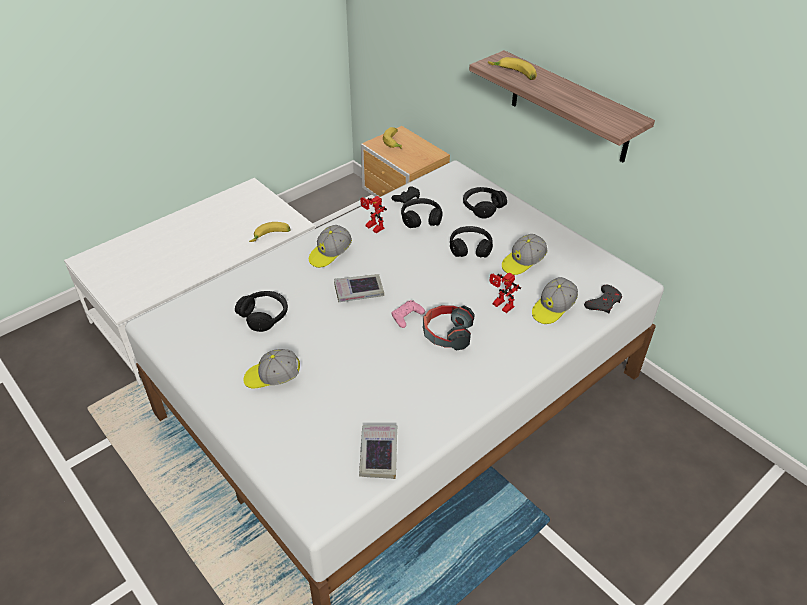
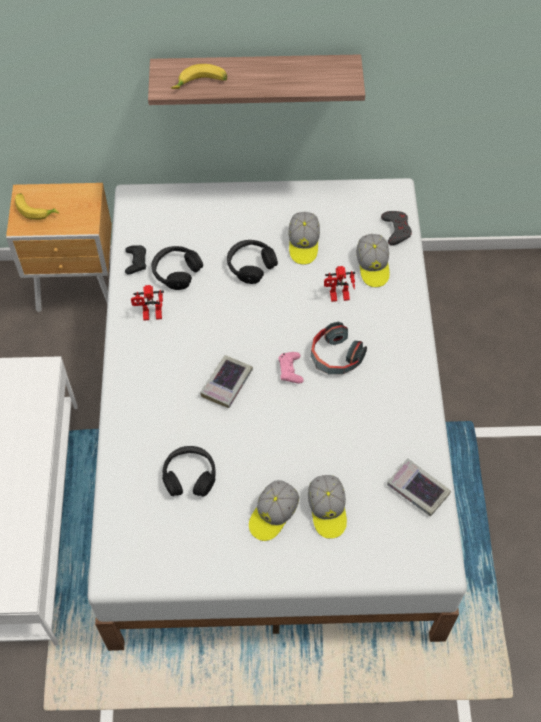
camera: 50 degrees left, 15 degrees up
banana [249,222,291,242] -> none
cap [309,225,352,268] -> cap moved to [308,475,347,539]
black headphones [463,187,507,219] -> none

